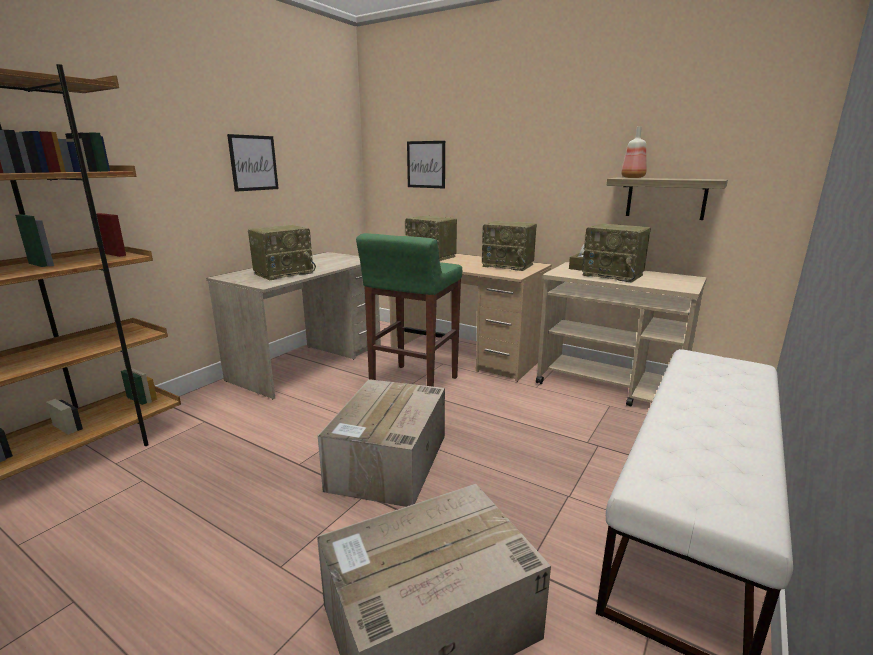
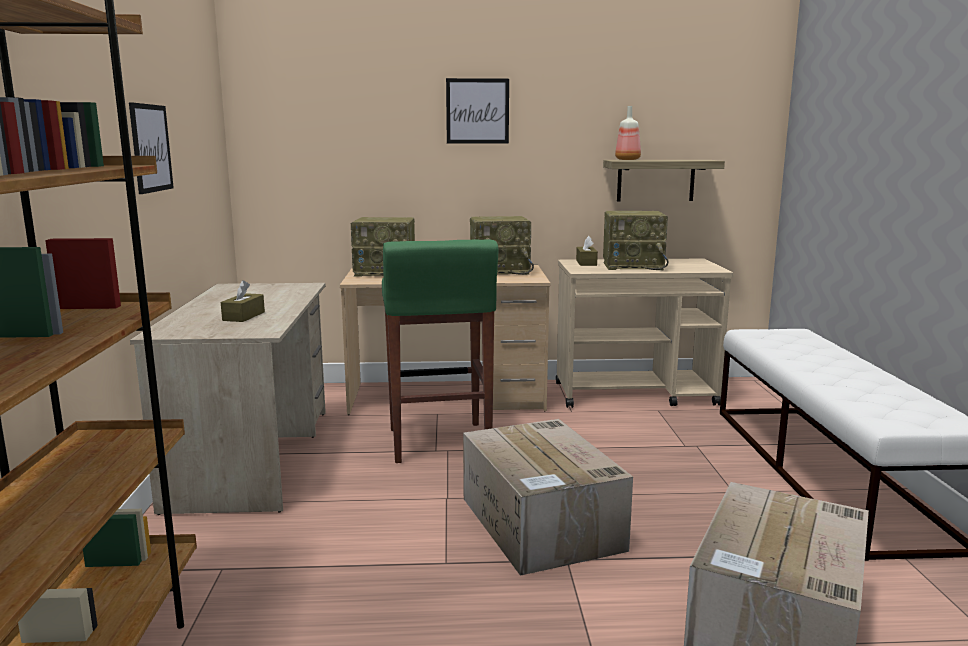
camera: 35 degrees left, 5 degrees down
radio [248,225,316,280] -> brown tissue box [221,280,265,322]
picture [407,141,445,188] -> picture moved to [446,78,509,143]

